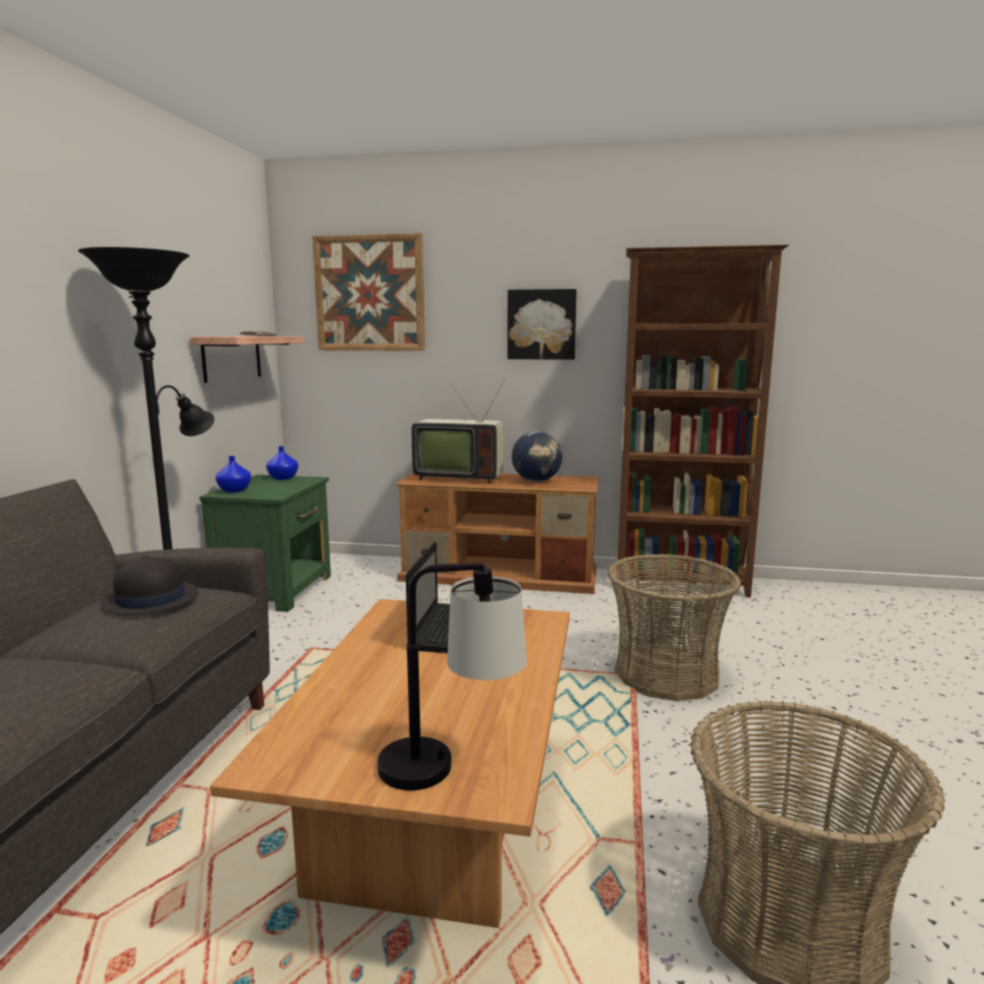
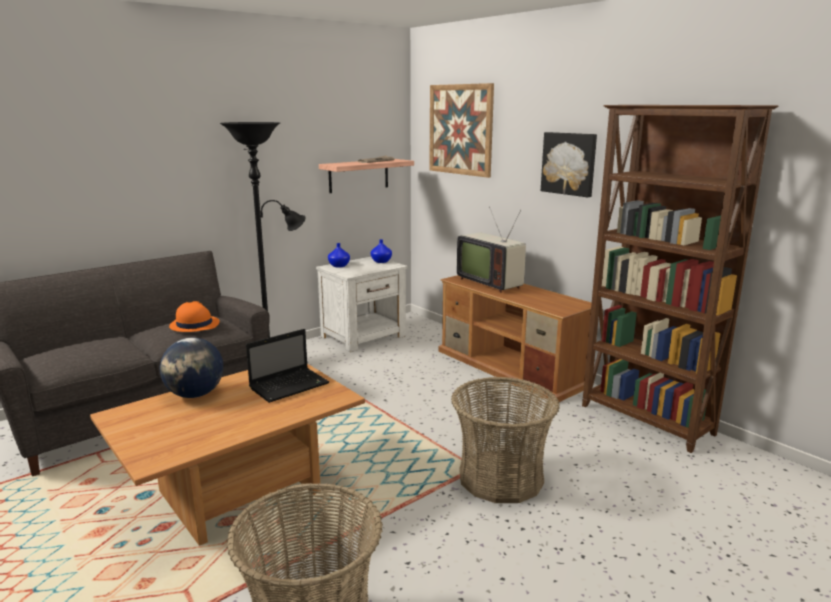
camera: 40 degrees right, 5 degrees up
black hat [100,556,199,615] -> orange hat [169,301,220,332]
green nightstand [199,475,331,612] -> white nightstand [316,257,408,353]
table lamp [377,563,527,791] -> none
globe [512,431,562,482] -> globe moved to [160,338,223,398]

